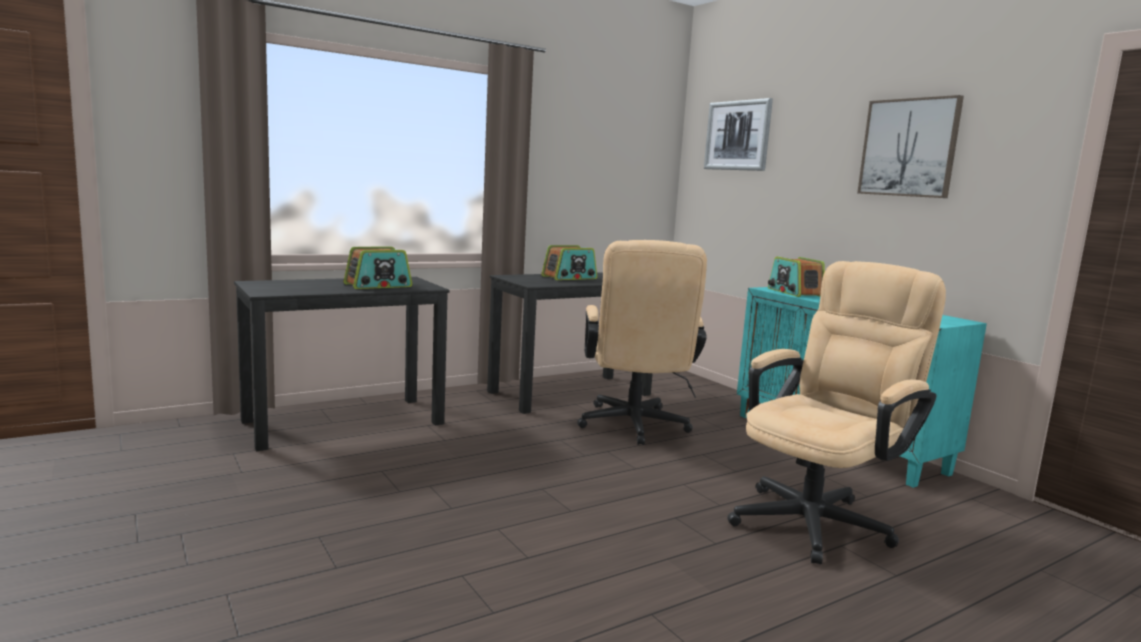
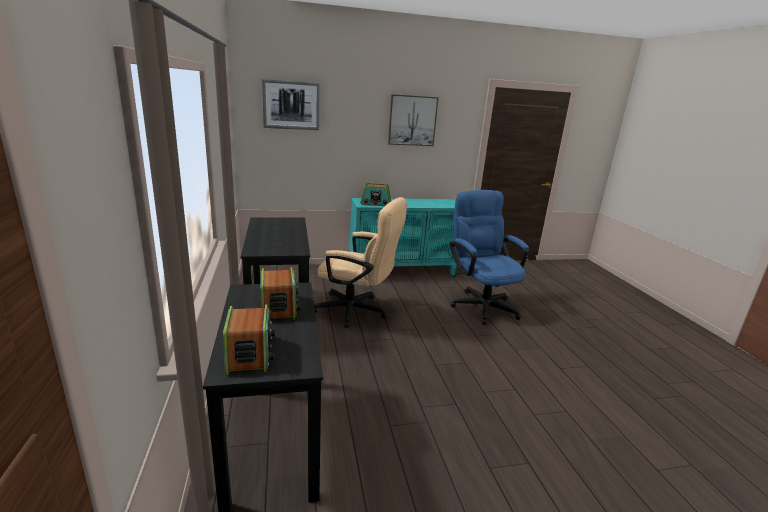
camera: 70 degrees left, 10 degrees up
radio [541,245,597,280] -> radio moved to [223,305,275,375]
beige office chair [727,261,946,564] -> blue office chair [449,190,529,325]

